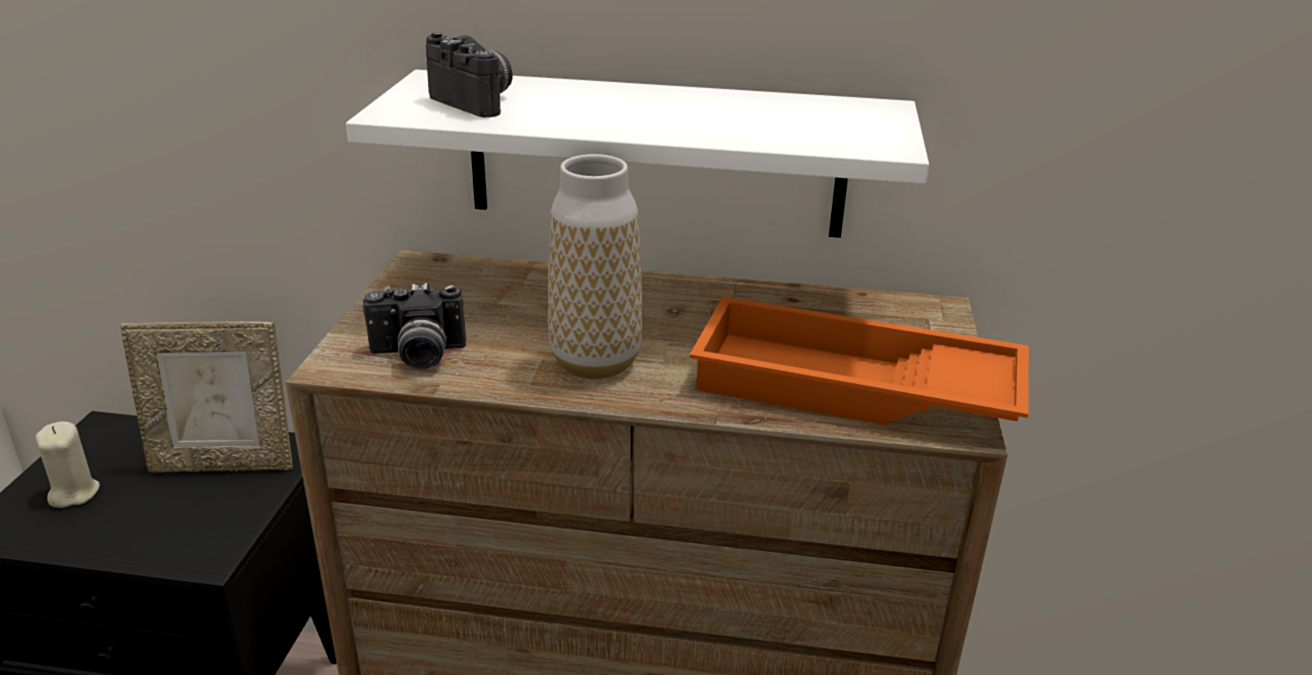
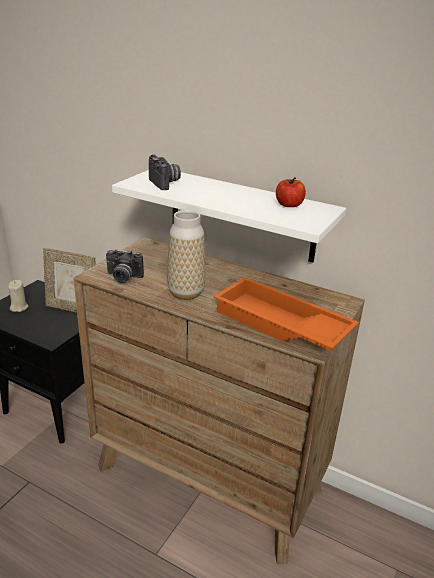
camera: 20 degrees right, 0 degrees up
none -> apple [276,177,306,207]

